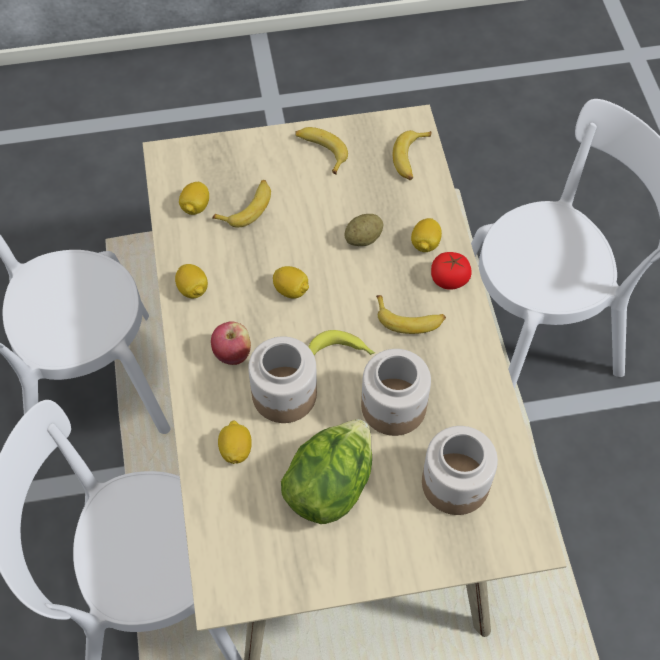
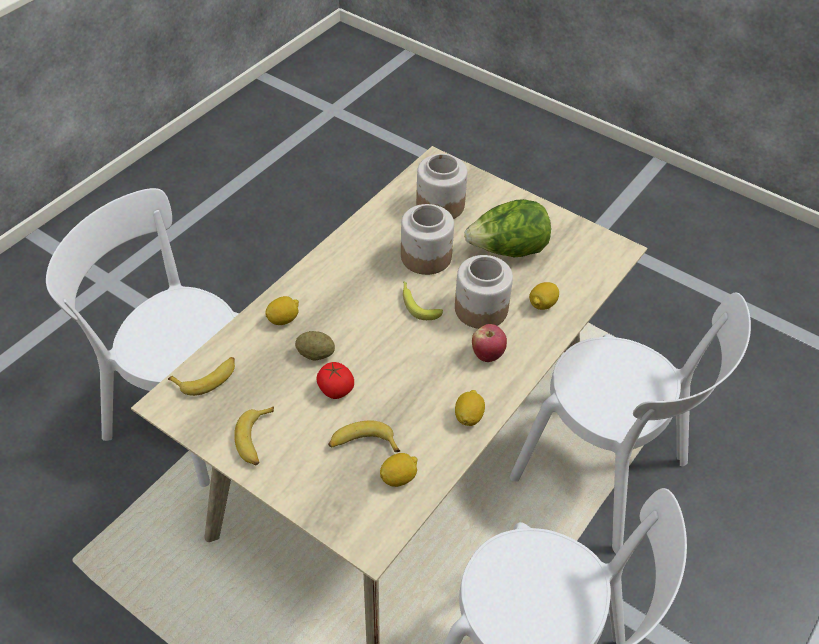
camera: 135 degrees left, 10 degrees down
lemon [273,266,309,299] -> none
banana [376,295,446,334] -> none
tomato [431,252,472,290] -> tomato moved to [316,362,354,399]

